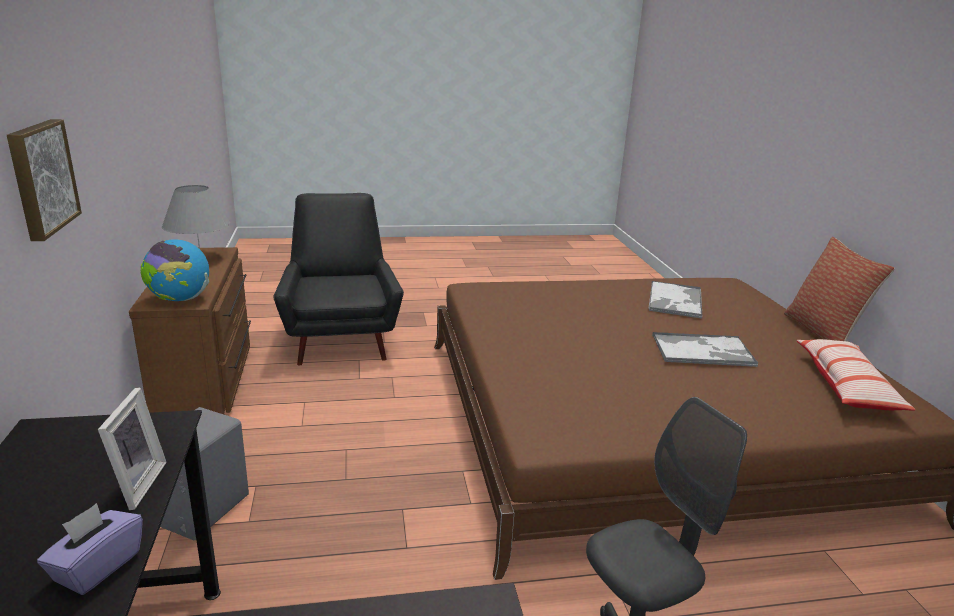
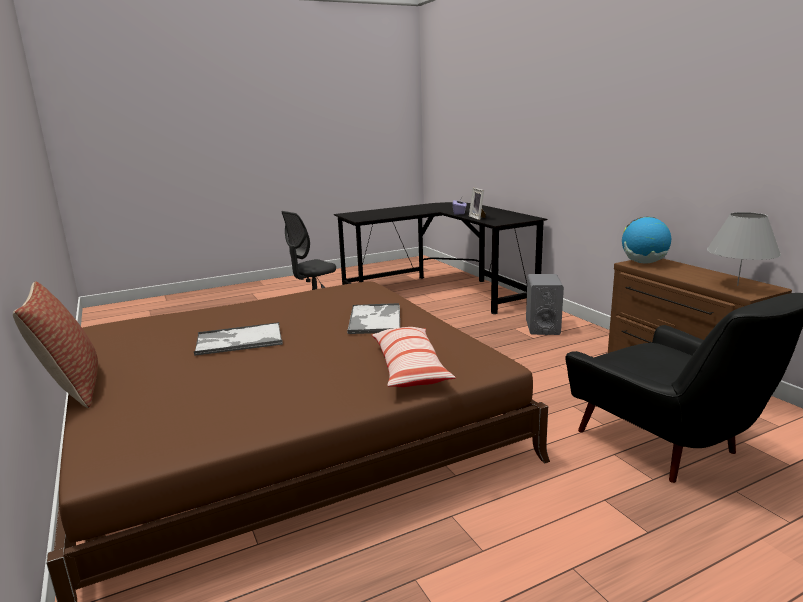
camera: 165 degrees right, 5 degrees down
picture [7,119,82,241] -> none
tray [648,281,703,319] -> tray moved to [347,303,400,334]
pillow [796,339,915,411] -> pillow moved to [372,327,456,387]

